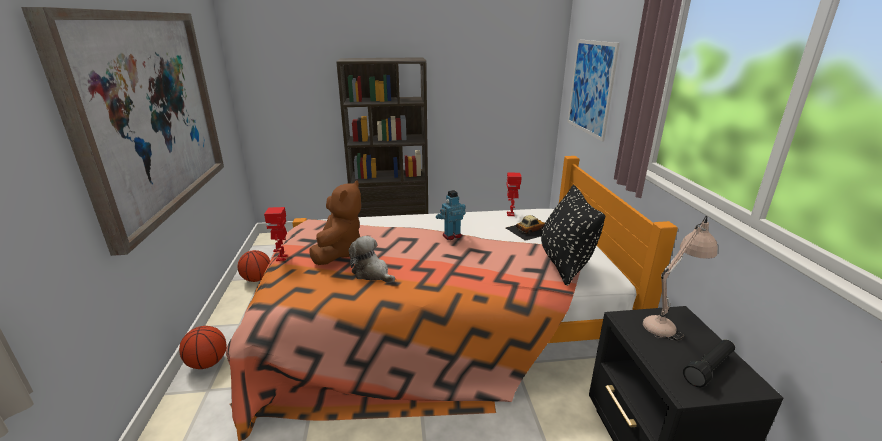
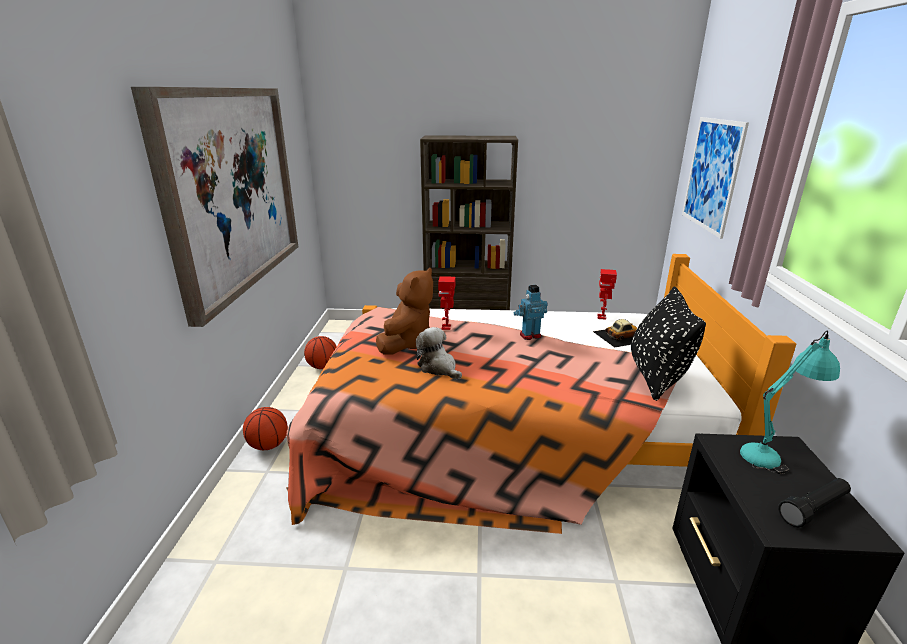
camera: 10 degrees right, 0 degrees up
toy robot [264,207,287,261] -> toy robot moved to [438,276,455,330]
beige table lamp [643,216,718,341] -> turquoise table lamp [740,331,840,474]

